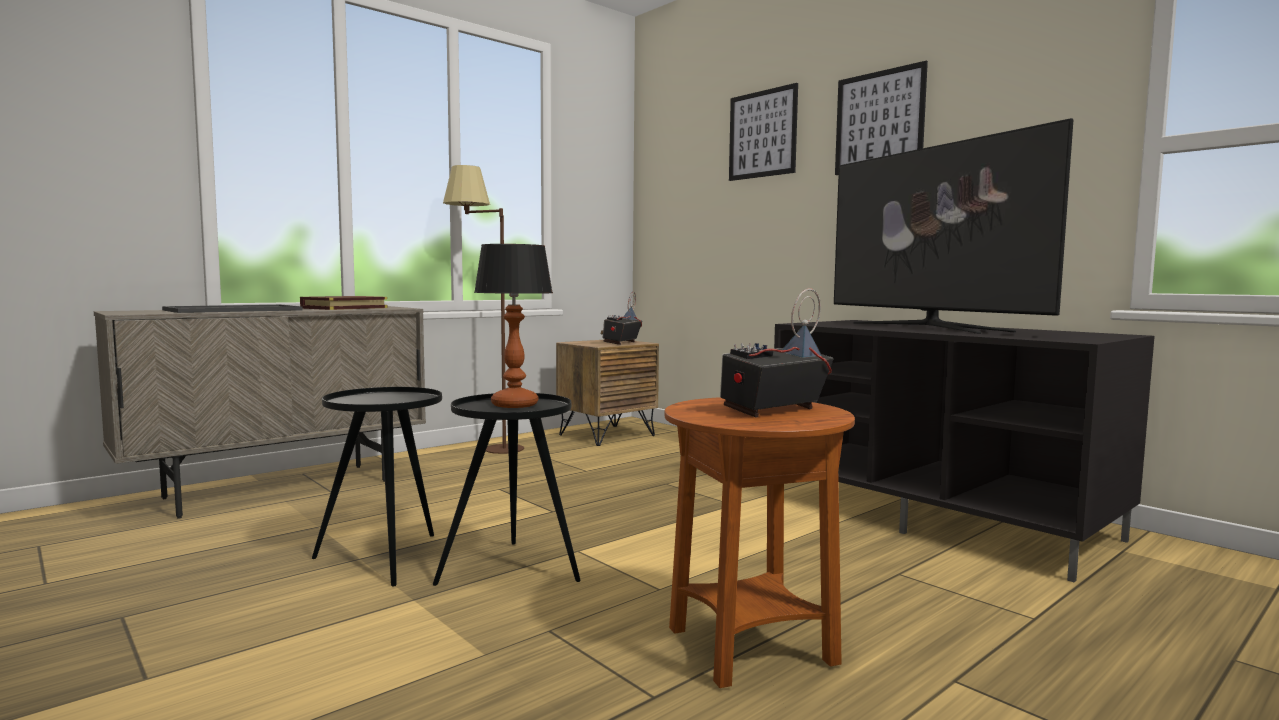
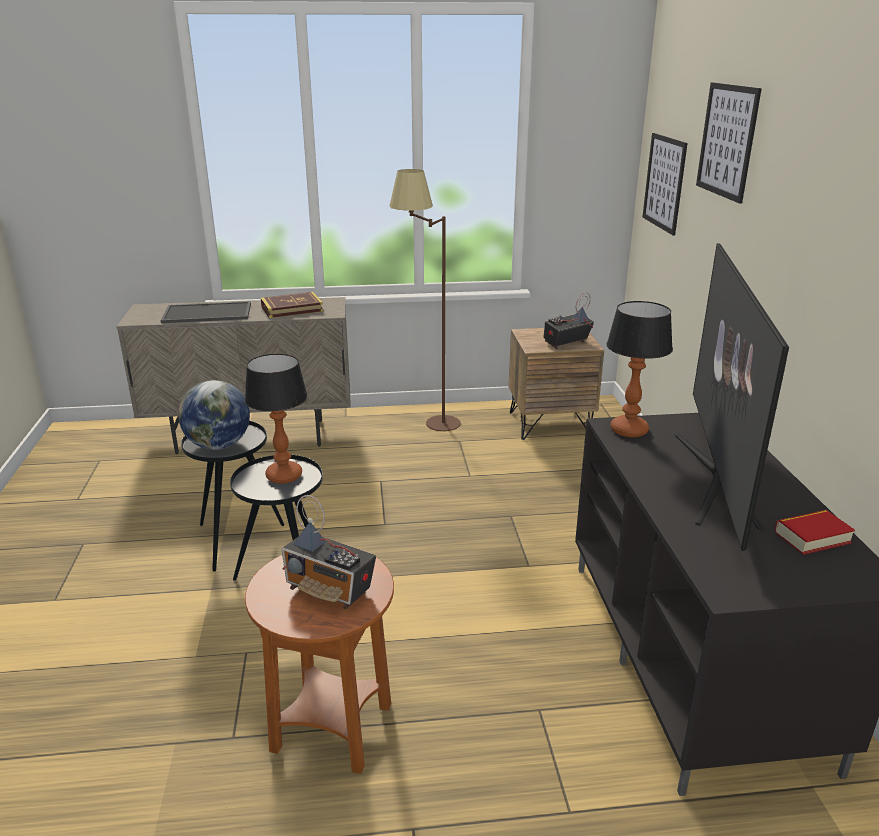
camera: 35 degrees right, 20 degrees up
radio [720,288,833,418] -> radio turned 150 degrees counterclockwise [281,495,376,609]
picture [835,61,928,175] -> picture moved to [642,133,687,235]
none -> globe [178,380,250,450]
none -> table lamp [606,301,673,437]
none -> book [775,510,855,555]

